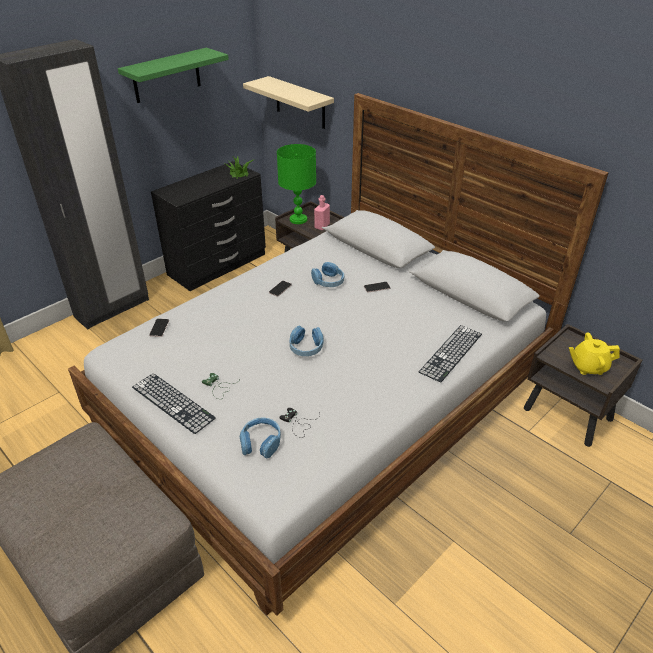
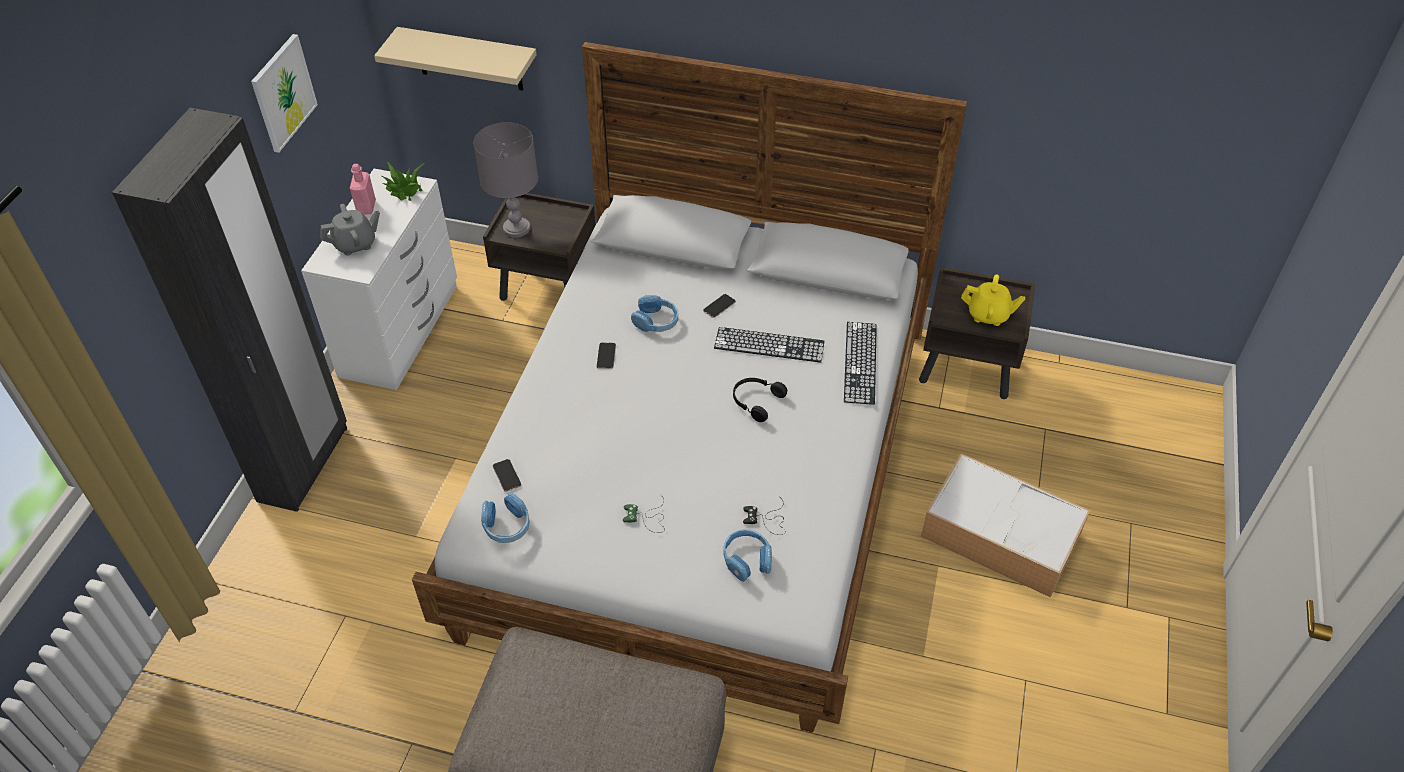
camera: 30 degrees left, 10 degrees up
green shelf [118,48,229,103] -> picture [251,34,318,153]
keyboard [132,373,216,434] -> keyboard moved to [714,327,824,363]
black dresser [151,161,266,291] -> white dresser [301,169,457,390]
green table lamp [277,144,316,224] -> grey table lamp [473,122,538,238]
blue headphones [289,325,324,356] -> blue headphones moved to [481,493,529,543]
pink bottle [314,195,330,230] -> pink bottle moved to [350,164,376,214]
yellow teapot [569,332,620,375] -> yellow teapot turned 135 degrees counterclockwise [961,274,1025,326]
none -> grey teapot [320,204,380,256]
none -> black headphones [733,378,787,422]
none -> storage box [921,454,1091,597]

